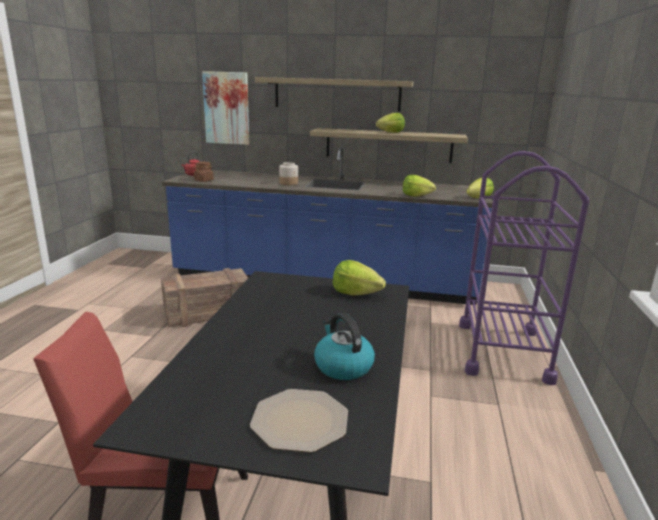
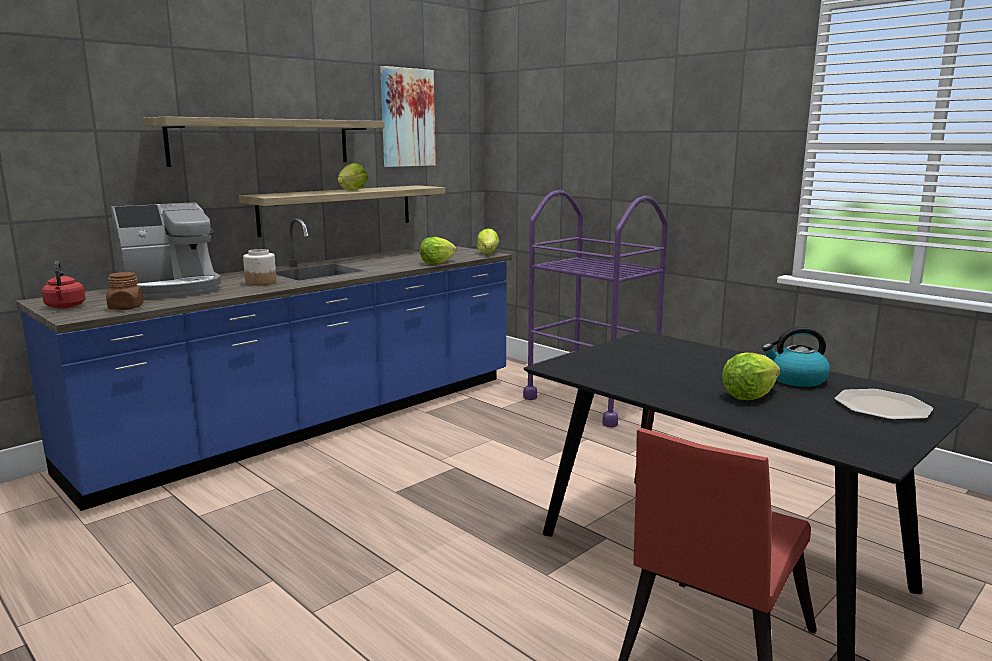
camera: 55 degrees left, 5 degrees down
crate [161,268,248,327] -> none
picture [202,71,249,145] -> picture moved to [380,66,436,167]
lettuce [333,260,386,295] -> lettuce moved to [722,353,780,400]
none -> coffee machine [110,202,221,298]

